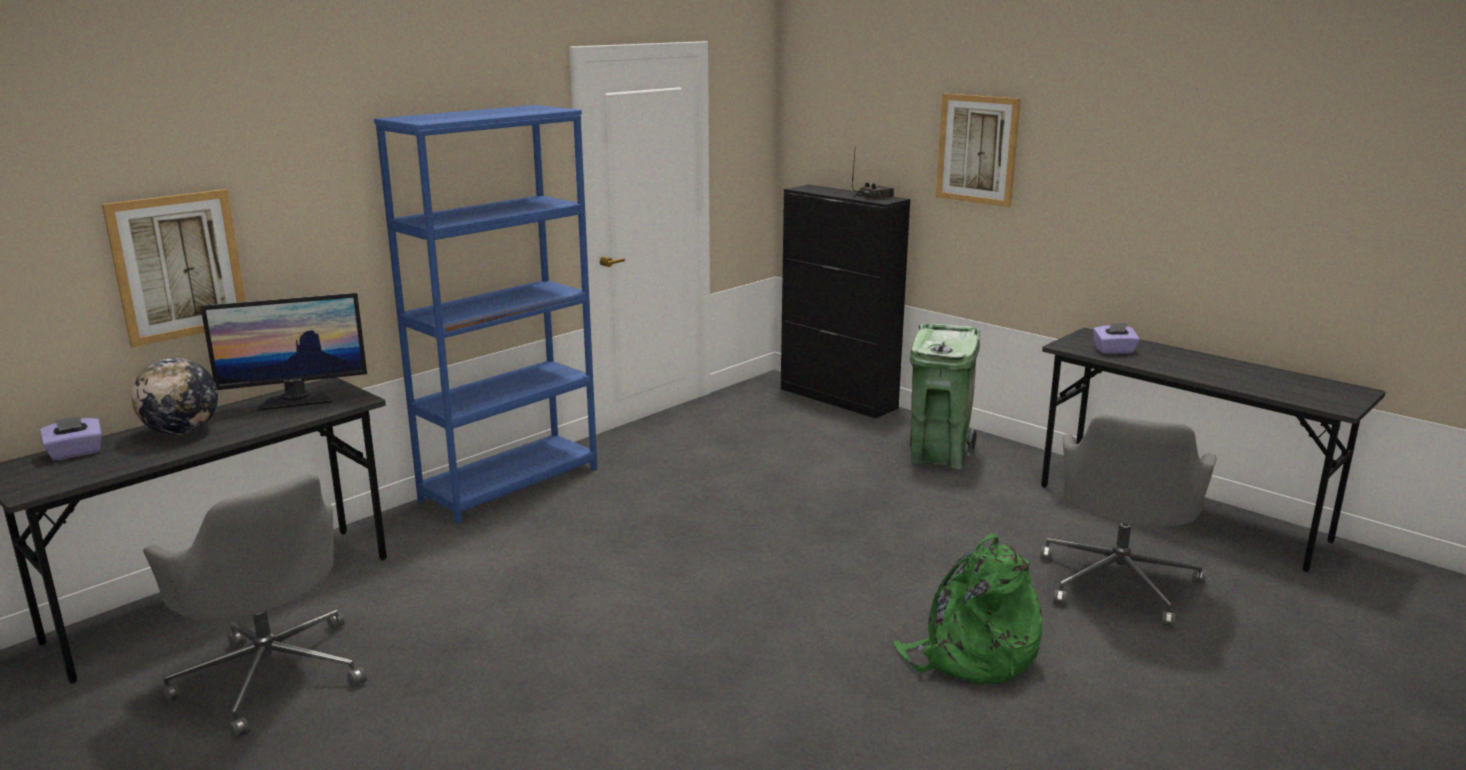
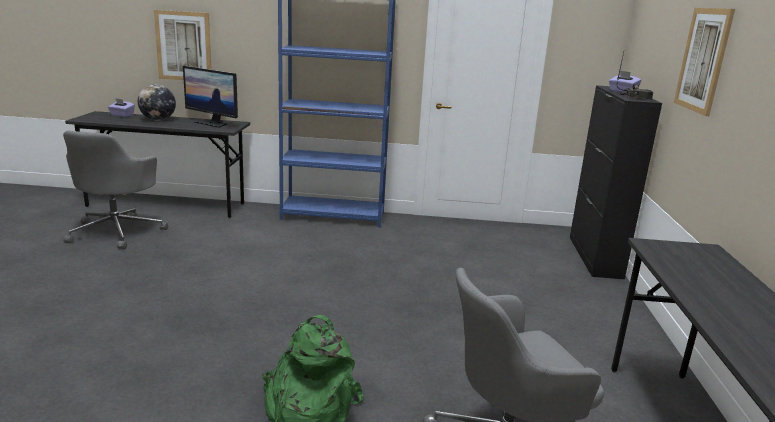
camera: 50 degrees right, 0 degrees up
green trash can [910,324,980,469] -> none
purple tissue box [1093,323,1140,354] -> purple tissue box moved to [609,71,642,93]

